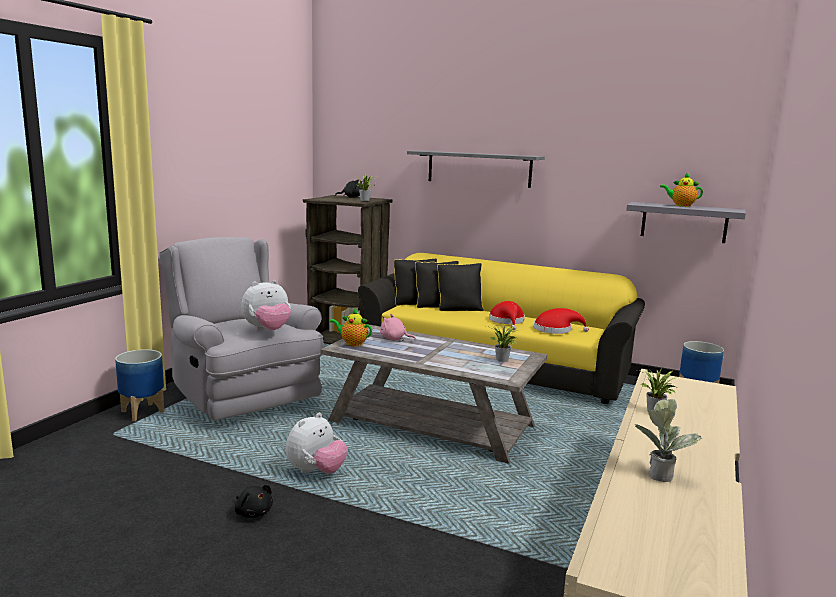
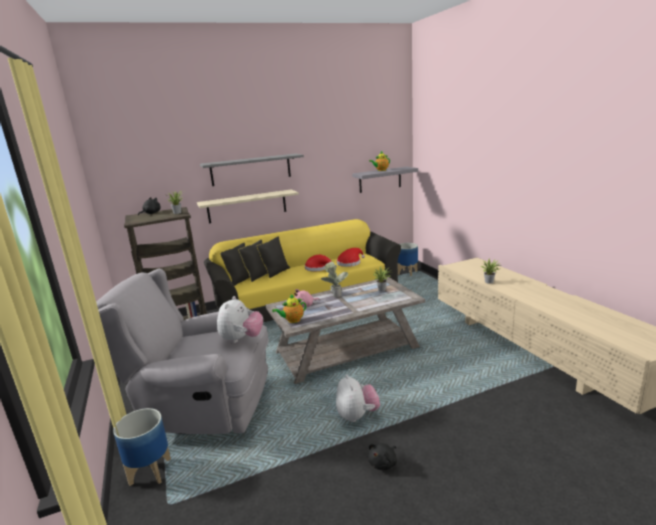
camera: 45 degrees left, 5 degrees up
black plush toy [235,485,273,518] -> black plush toy turned 135 degrees clockwise [368,443,397,470]
potted plant [635,399,702,482] -> potted plant moved to [321,262,348,297]
none -> beige shelf [197,189,299,223]

